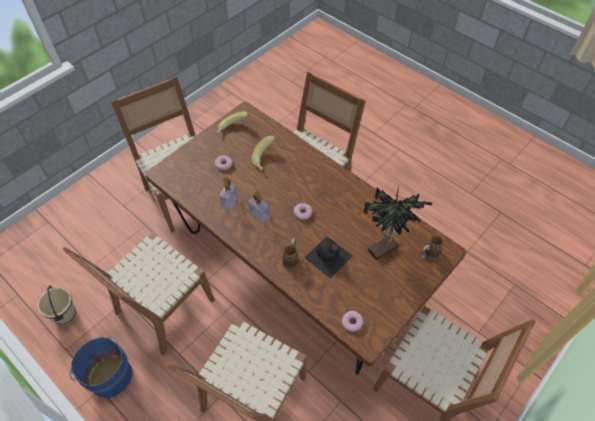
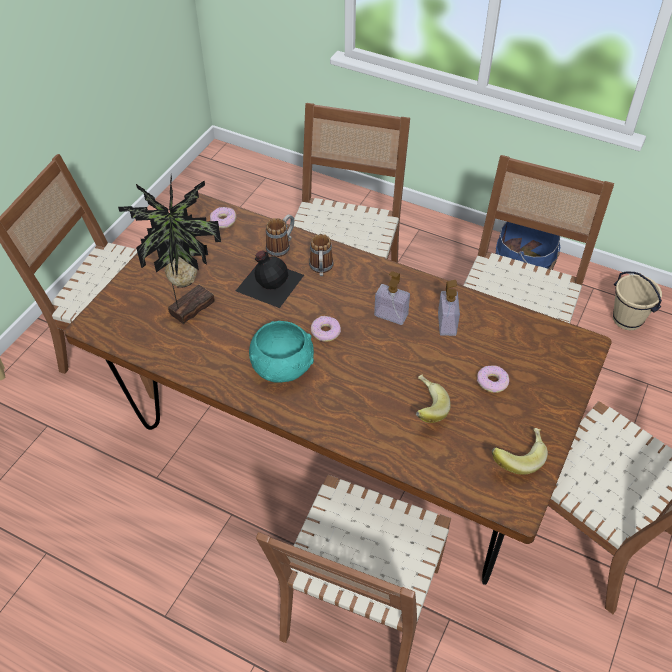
camera: 165 degrees right, 5 degrees down
mug [421,235,443,260] -> mug moved to [266,214,294,257]
none -> turquoise bowl [249,321,314,383]

